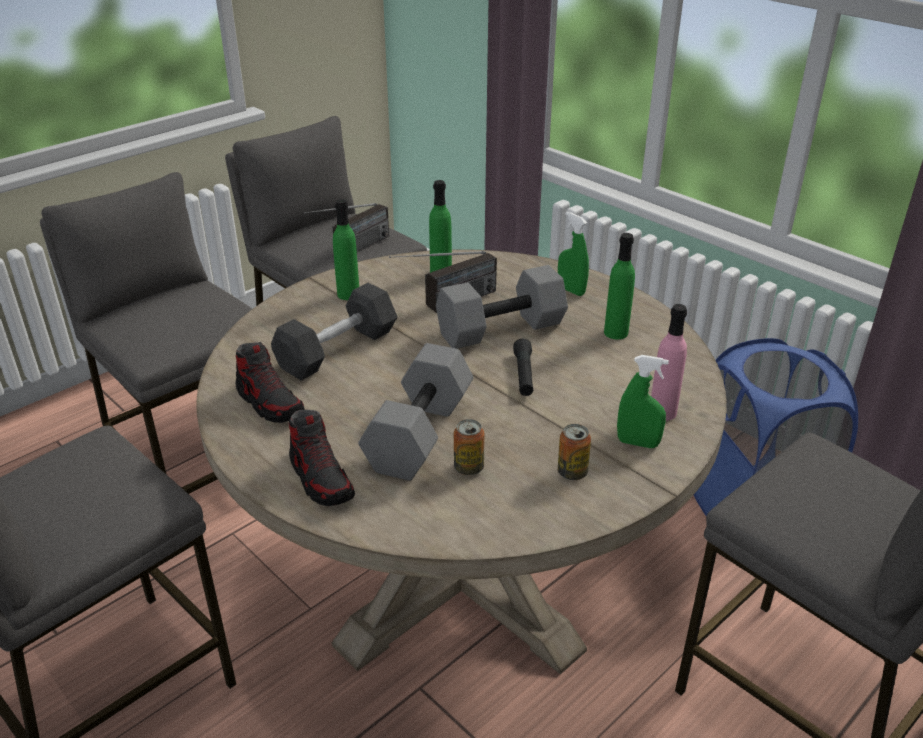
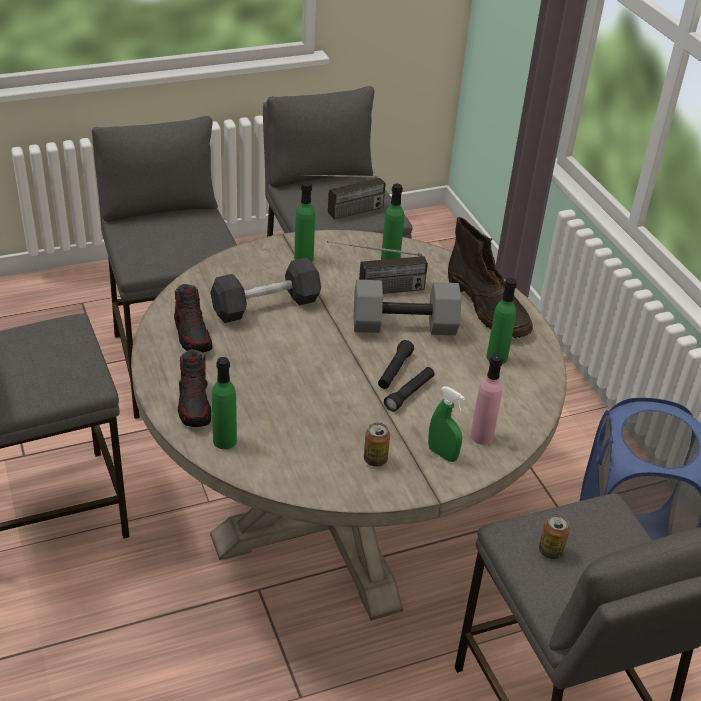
camera: 20 degrees right, 5 degrees up
grey dumbbell [358,343,473,481] -> none
can [454,419,484,475] -> can moved to [539,514,570,559]
green spray bottle [558,212,589,296] -> brown boot [448,217,533,338]
none -> green bottle [212,357,237,449]
none -> black flashlight [384,367,435,412]

